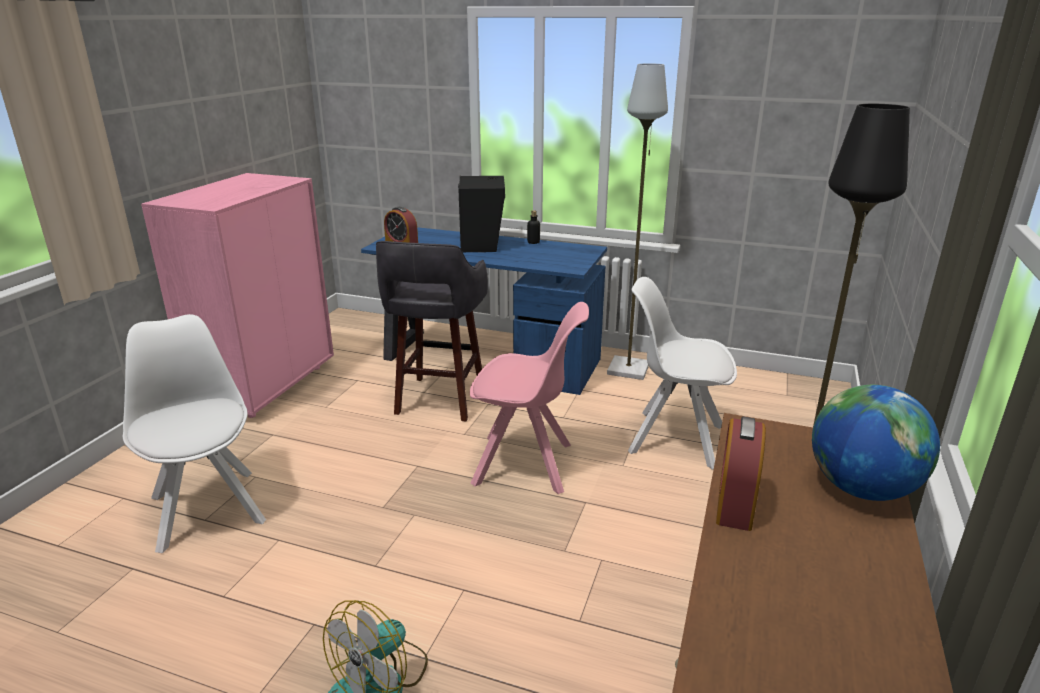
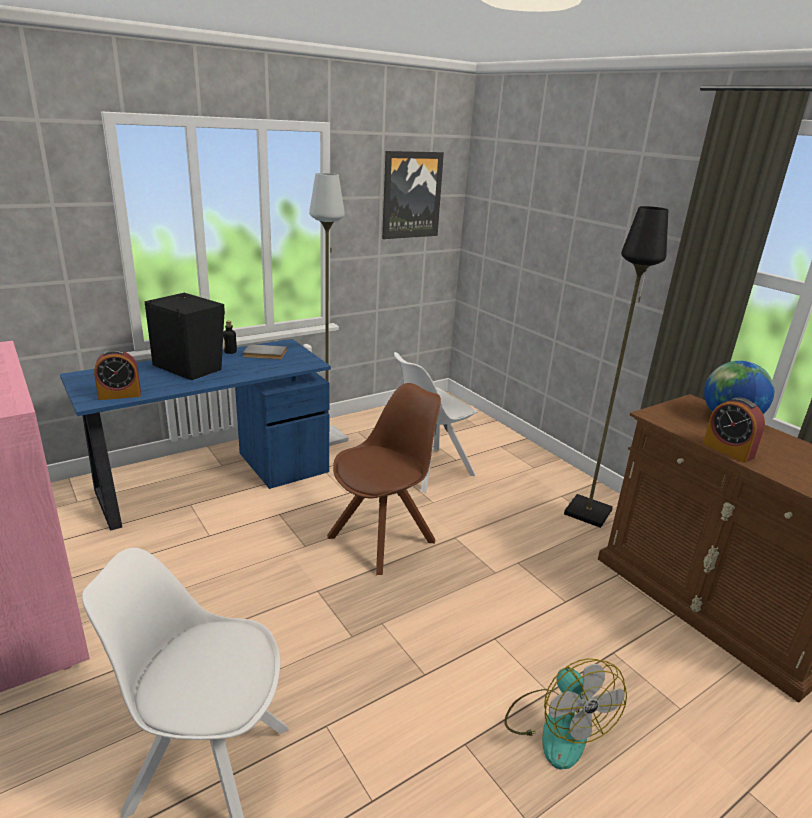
camera: 55 degrees left, 0 degrees up
grey stool [376,241,488,421] -> none
pink chair [470,302,589,494] -> brown chair [327,383,441,575]
none -> grey book [243,344,287,359]
none -> picture [382,151,444,239]

